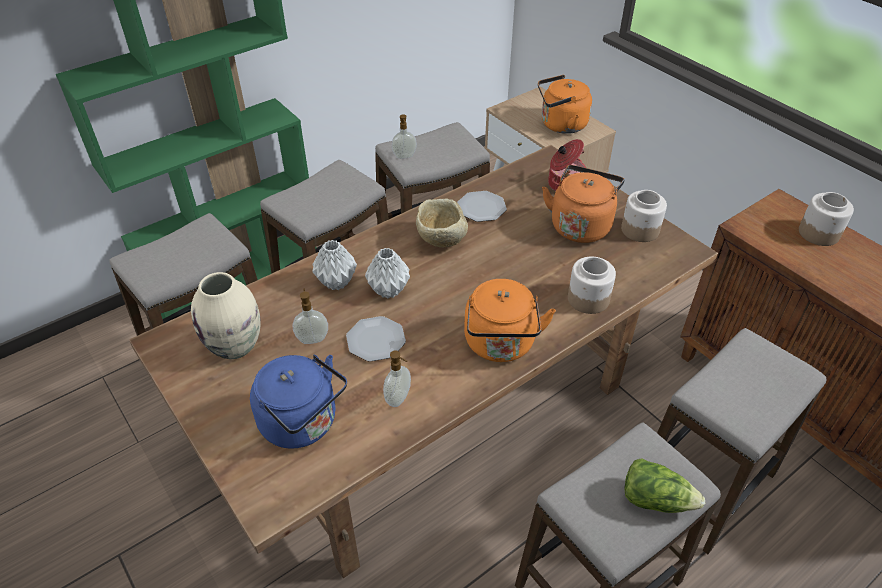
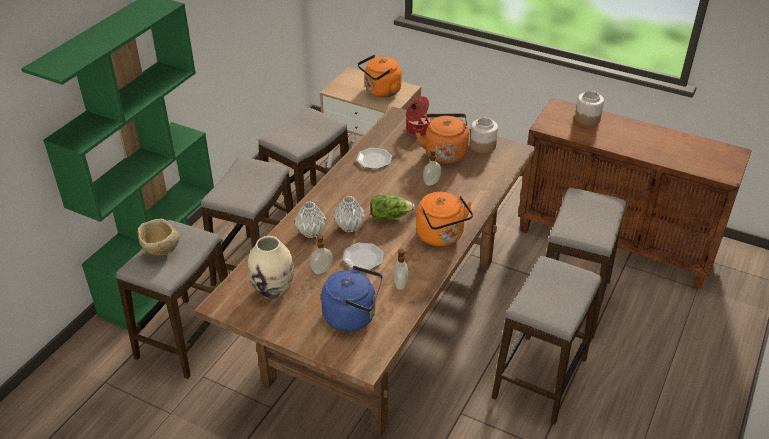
camera: 25 degrees left, 5 degrees down
soap dispenser [392,114,417,159] -> soap dispenser moved to [423,149,441,186]
beige bowl [416,199,468,248] -> beige bowl moved to [137,218,179,255]
jar [568,257,616,314] -> none
lettuce [624,458,705,513] -> lettuce moved to [370,195,415,221]

